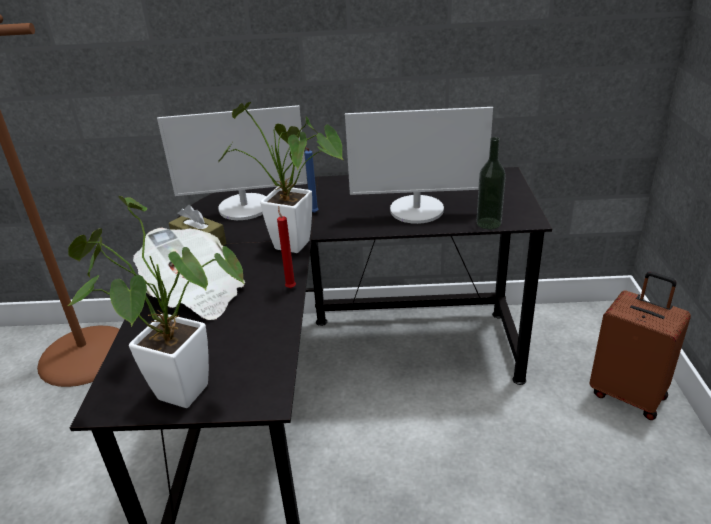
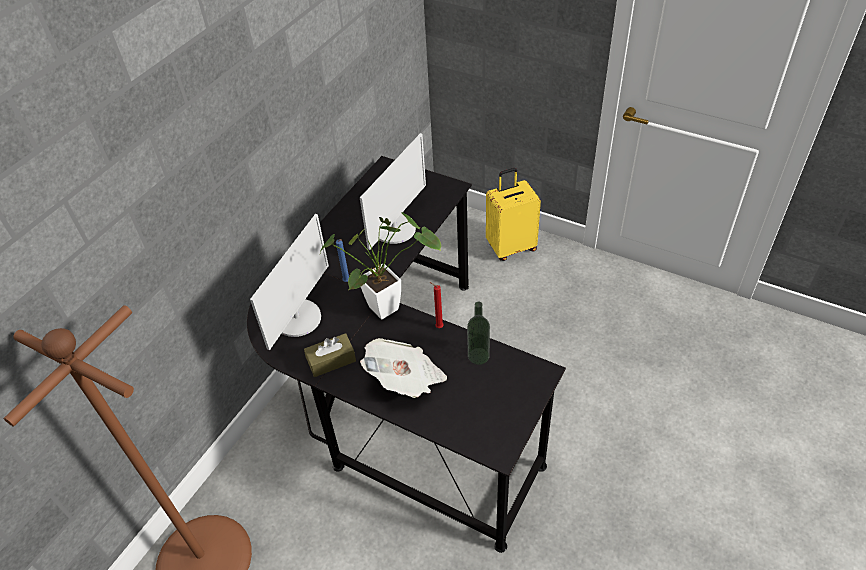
camera: 60 degrees left, 15 degrees up
potted plant [68,196,245,408] -> none
bottle [477,137,506,229] -> bottle moved to [467,302,490,365]
brown suitcase [590,272,691,420] -> yellow suitcase [486,168,541,261]

